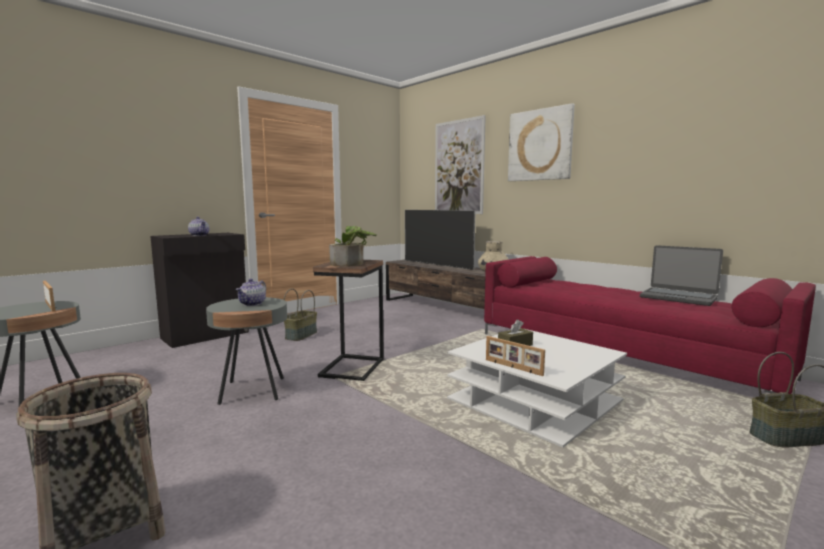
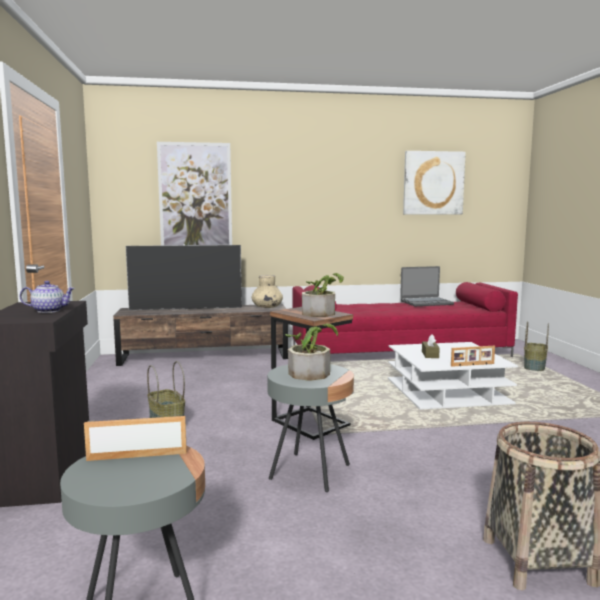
camera: 55 degrees left, 0 degrees up
teapot [236,279,266,306] -> potted plant [285,324,338,380]
picture [508,103,575,181] -> picture moved to [403,151,466,215]

